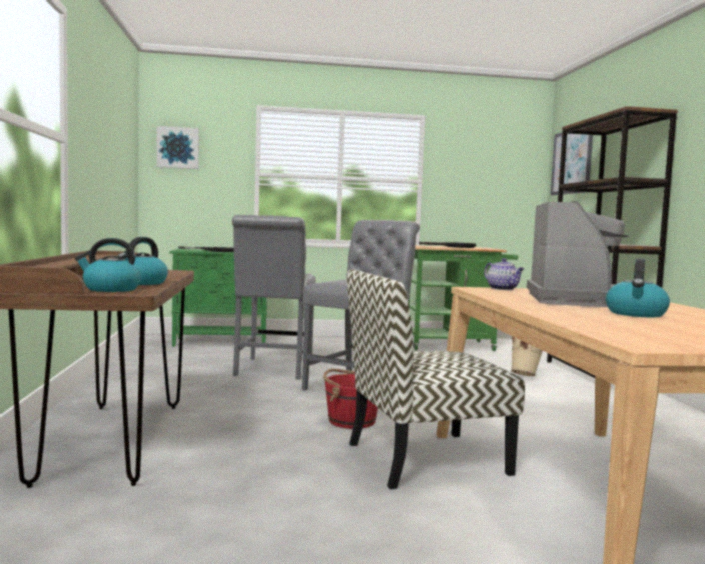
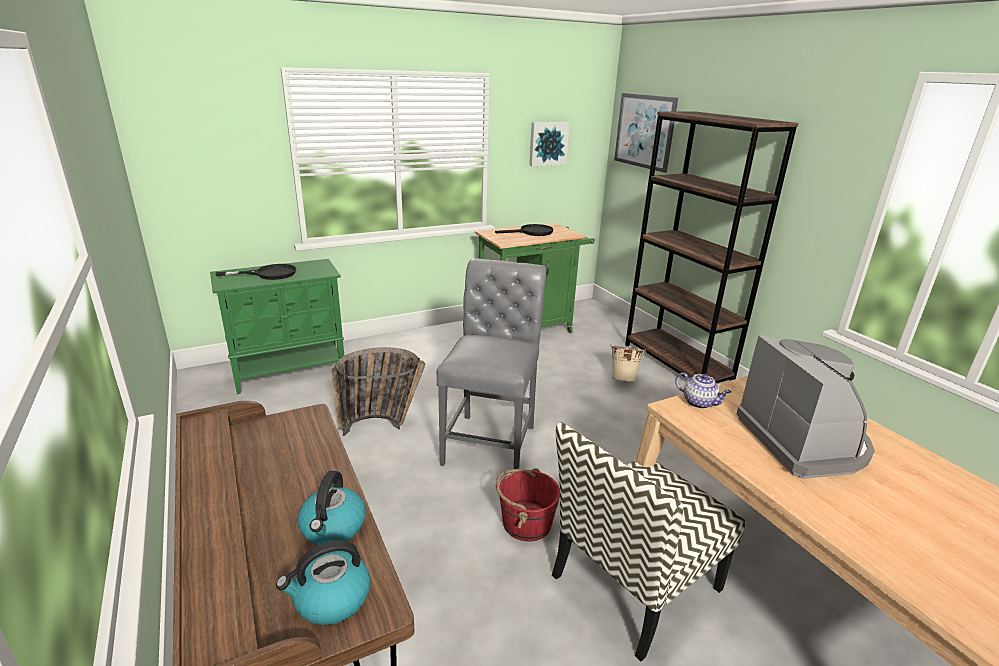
camera: 20 degrees left, 20 degrees up
picture [157,126,199,169] -> picture moved to [529,122,570,166]
grey chair [232,215,316,380] -> basket [332,347,426,436]
kettle [606,258,670,317] -> none

